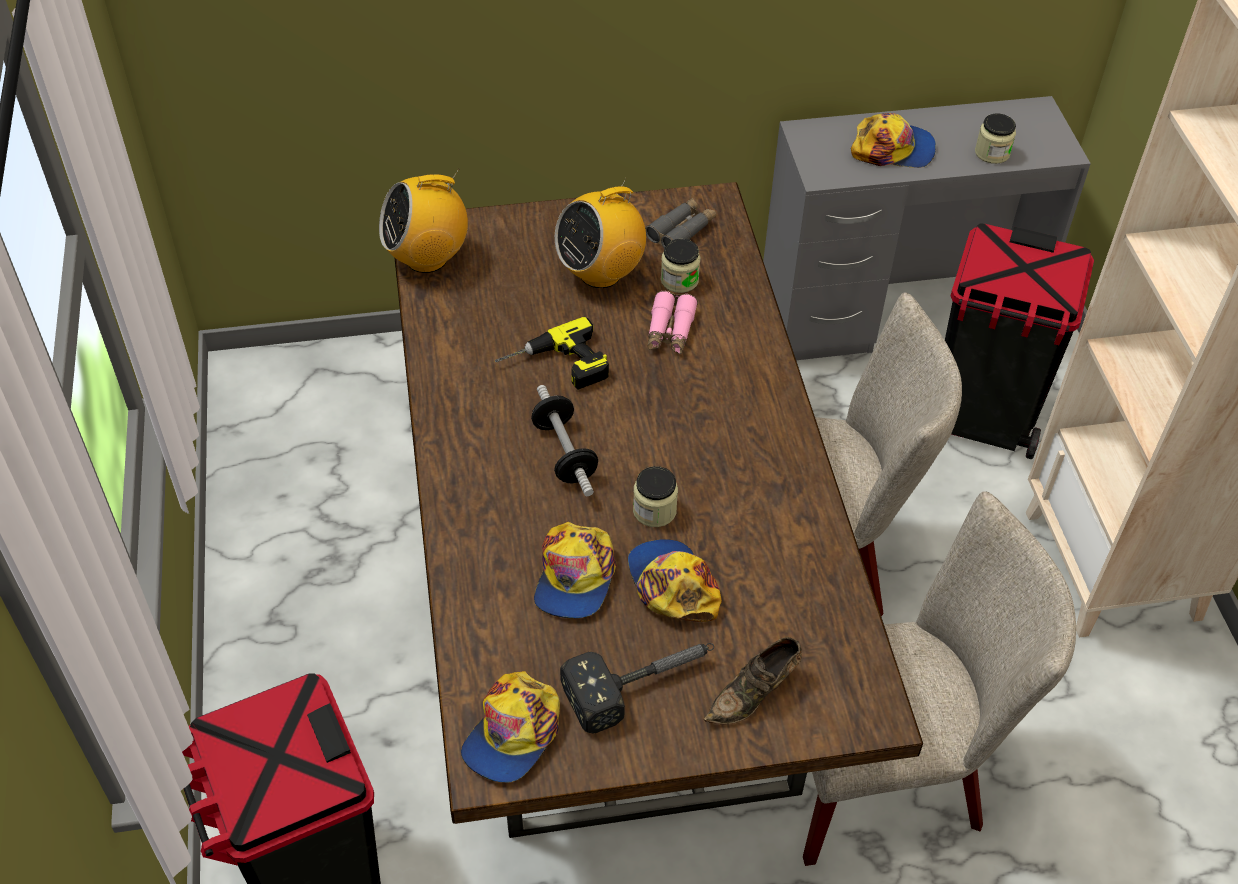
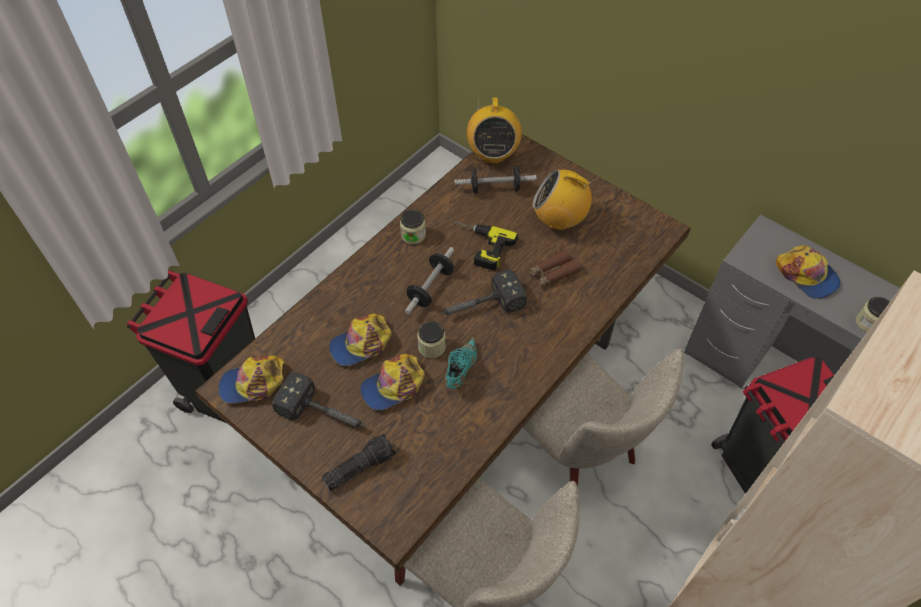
camera: 50 degrees right, 5 degrees up
radio [379,168,468,273] -> radio turned 120 degrees counterclockwise [467,97,522,164]
cap [628,539,722,622] -> cap turned 150 degrees counterclockwise [360,354,425,410]
grey binoculars [645,198,716,248] -> none
pink binoculars [647,291,698,354] -> brown binoculars [528,249,581,287]
jar [661,239,701,293] -> jar moved to [400,210,426,244]
brown shoe [704,637,802,725] -> flashlight [321,434,396,491]
none -> hammer [440,269,527,315]
none -> turquoise shoe [445,337,477,389]
none -> dumbbell [455,166,536,194]

